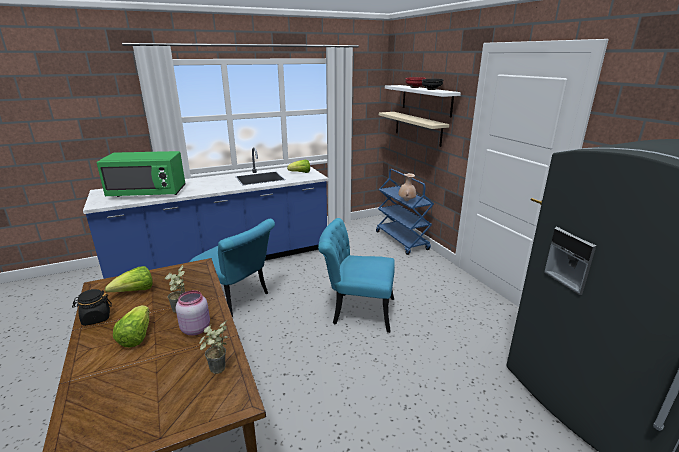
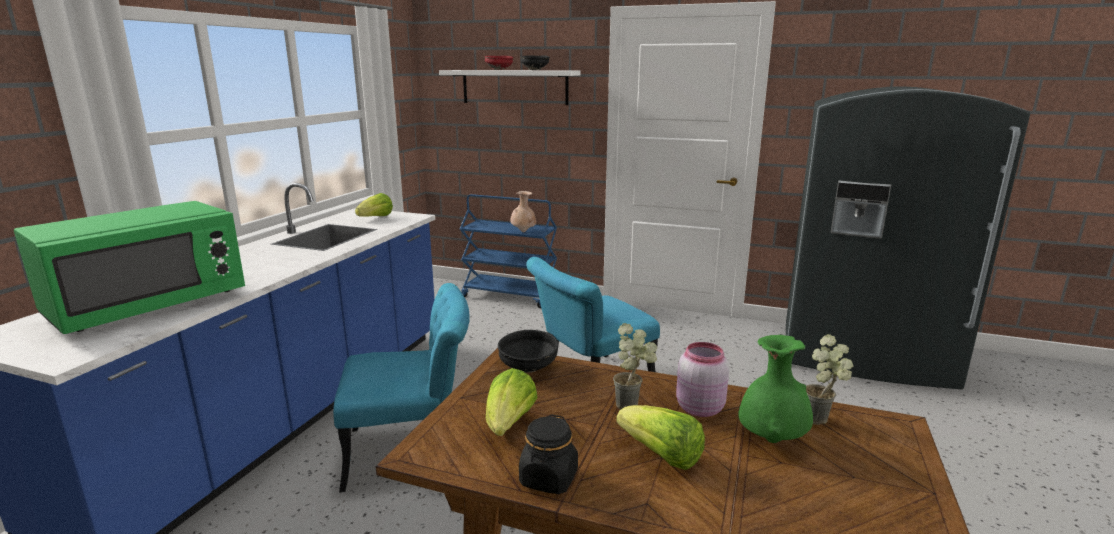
camera: 45 degrees left, 5 degrees down
beige shelf [379,112,449,147] -> none
none -> black bowl [498,330,558,373]
none -> green vase [738,335,813,443]

